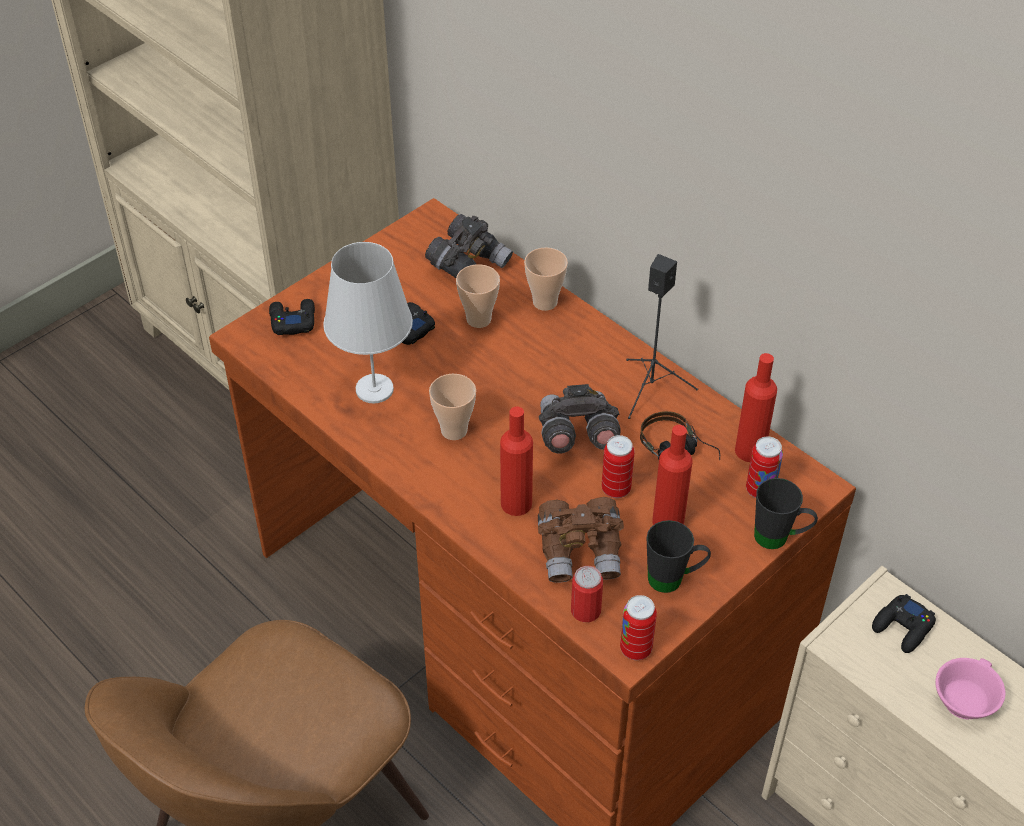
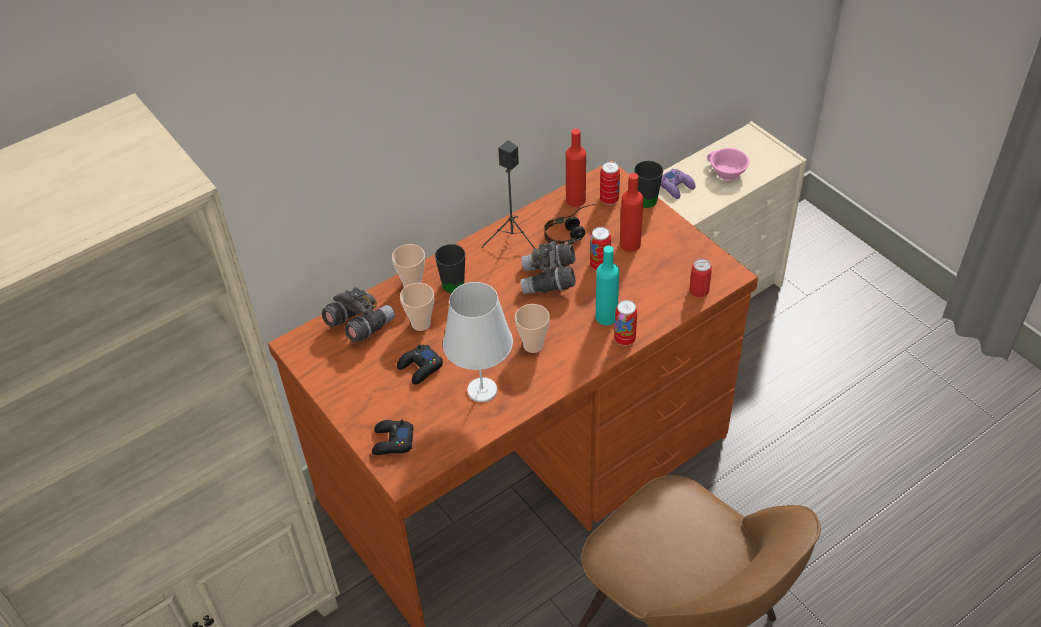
camera: 80 degrees left, 0 degrees up
red bottle [500,407,533,516] -> turquoise bottle [596,246,619,325]
brown binoculars [538,497,624,583] -> none
can [620,595,657,660] -> can moved to [614,300,637,346]
black mug [647,520,711,593] -> black mug moved to [435,244,465,293]
black game controller [872,594,936,653] -> purple game controller [660,169,696,199]

